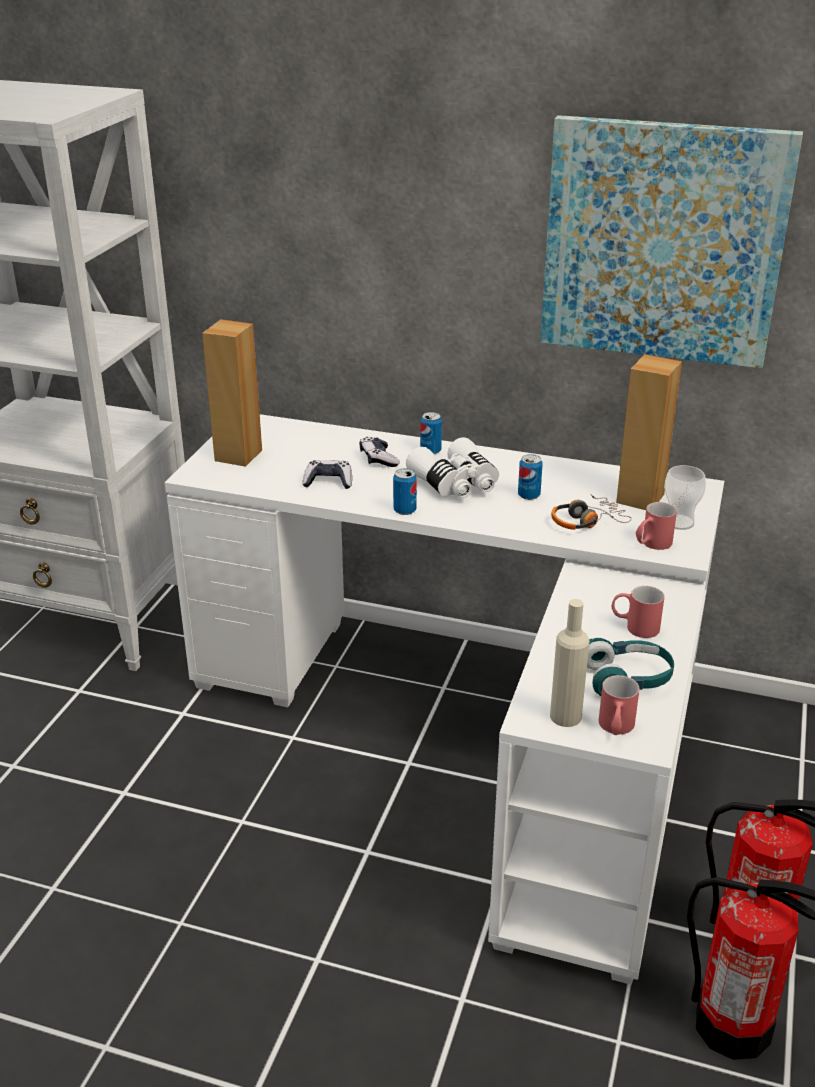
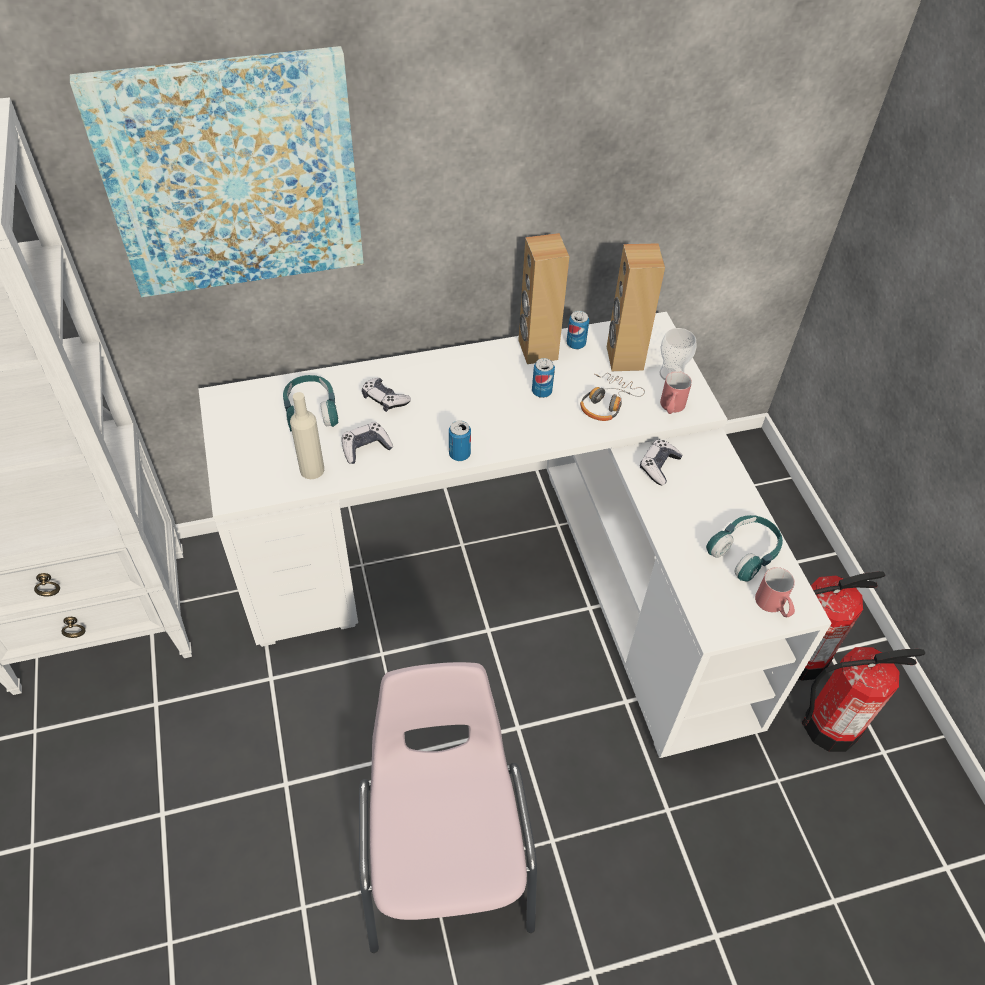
camera: 35 degrees left, 20 degrees up
brown speaker [202,319,262,467] -> brown speaker moved to [518,233,570,364]
white binoculars [406,437,499,498] -> none
can [420,412,442,454] -> can moved to [566,311,589,349]
picture [540,115,803,368] -> picture moved to [70,46,364,297]
beige bottle [550,599,589,727] -> beige bottle moved to [290,392,324,479]
red mug [612,586,665,638] -> none
none -> turquoise headphones [283,375,339,432]
none -> pink chair [359,662,537,953]
none -> game controller [640,440,683,485]

